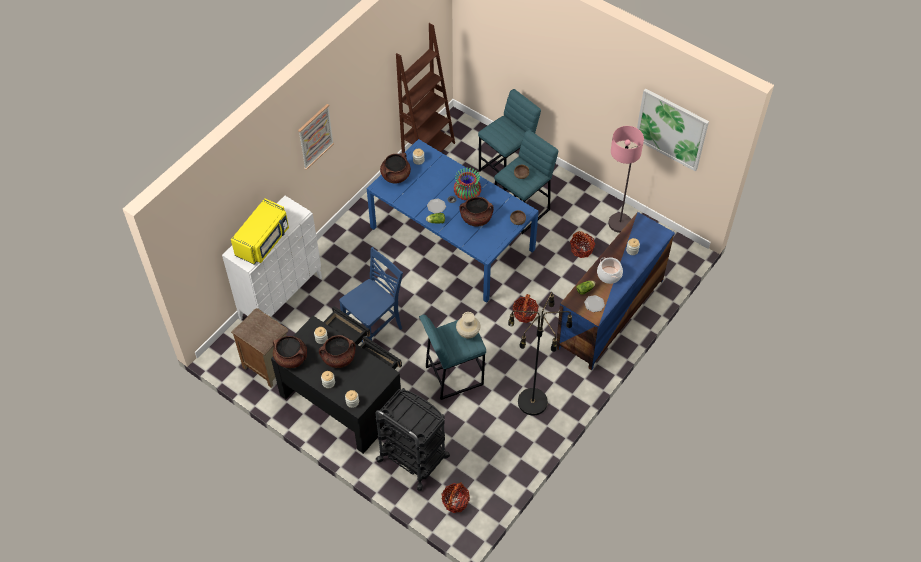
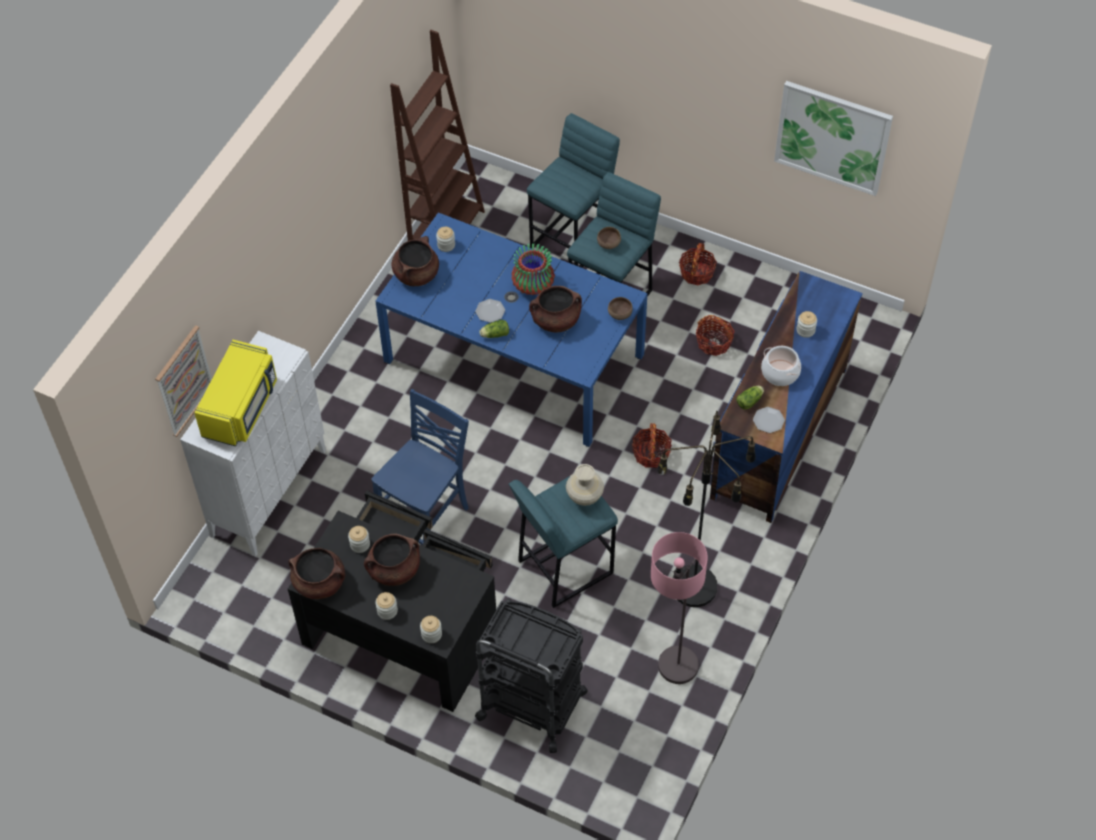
camera: 10 degrees left, 0 degrees up
beige nightstand [231,308,288,388] -> none
picture [298,104,334,170] -> picture moved to [155,325,212,437]
basket [442,482,470,513] -> basket moved to [679,243,717,285]
pink floor lamp [609,126,644,233] -> pink floor lamp moved to [651,532,708,684]

